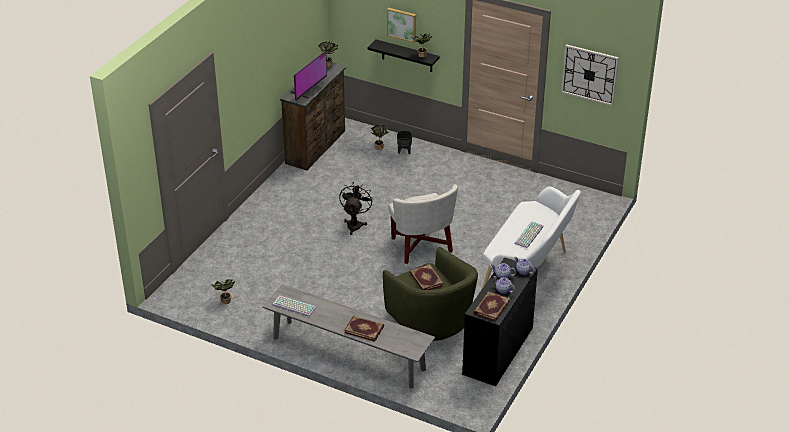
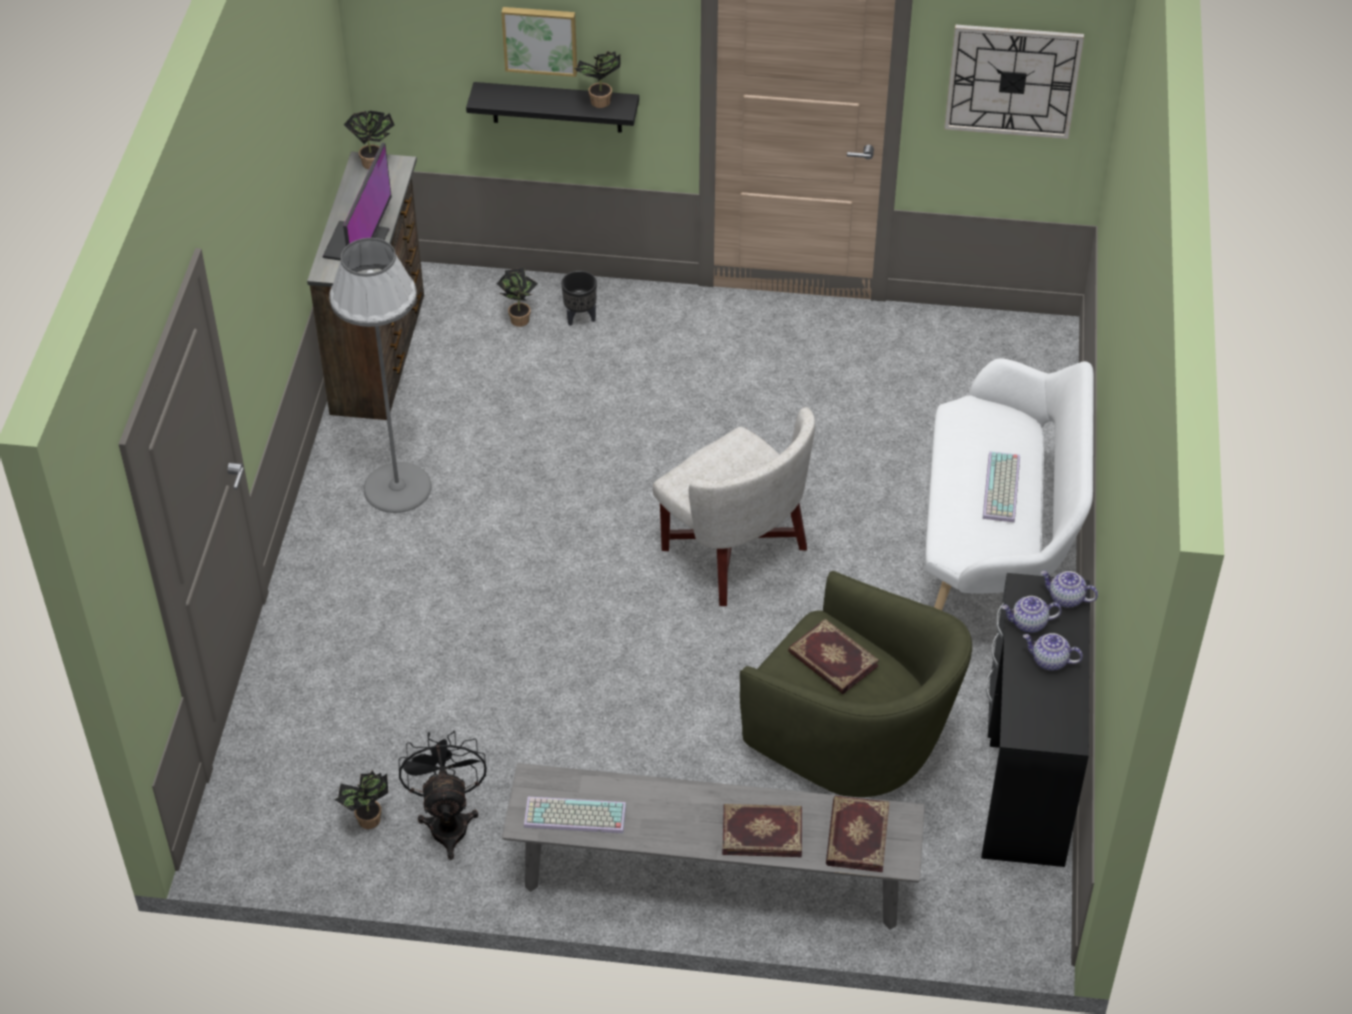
camera: 20 degrees left, 10 degrees up
black fan [339,182,373,235] -> black fan moved to [398,731,487,860]
book [473,291,510,322] -> book moved to [826,796,890,872]
none -> grey floor lamp [329,238,432,513]

